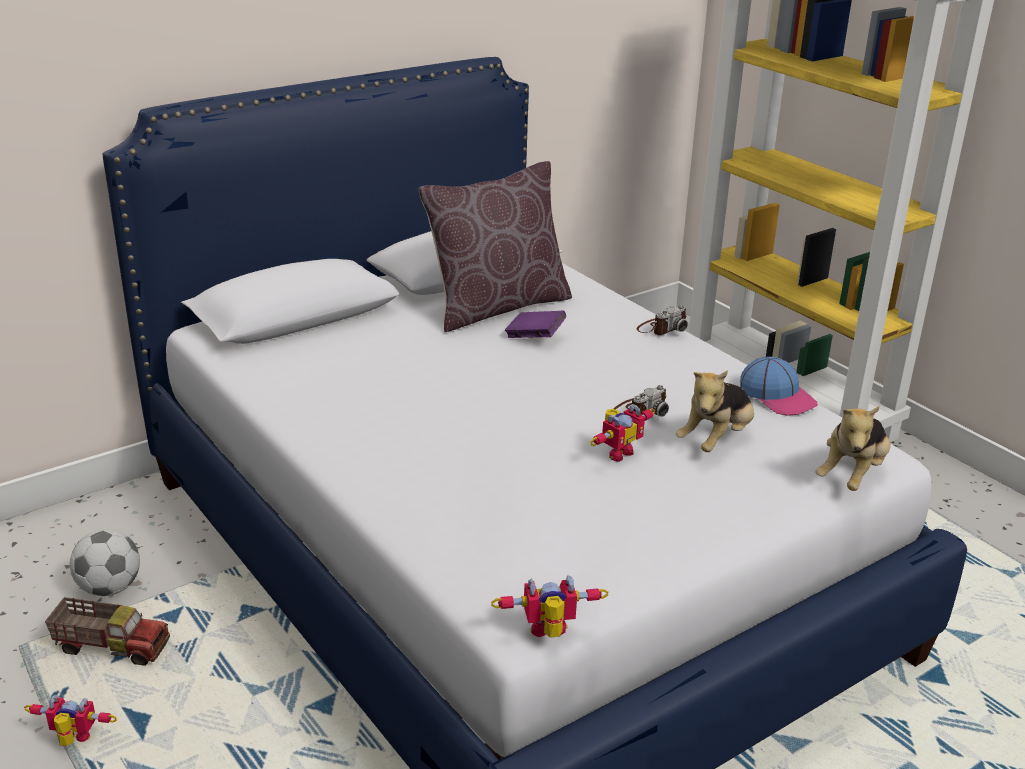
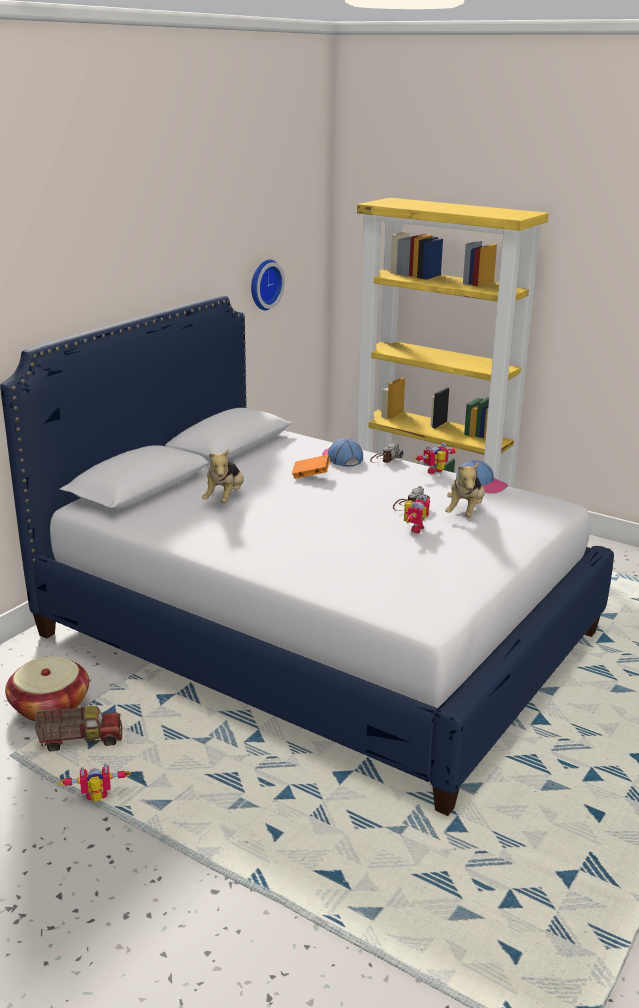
camera: 20 degrees left, 5 degrees down
football [70,529,140,596] -> basket [5,656,89,721]
brown pillow [419,161,572,332] -> none
toy robot [491,575,609,638] -> toy robot moved to [414,443,458,474]
purple book [505,311,566,338] -> orange book [292,455,330,479]
plush toy [816,406,891,491] -> plush toy moved to [202,449,244,503]
none -> wall clock [251,259,285,310]
none -> cap [322,438,363,467]

